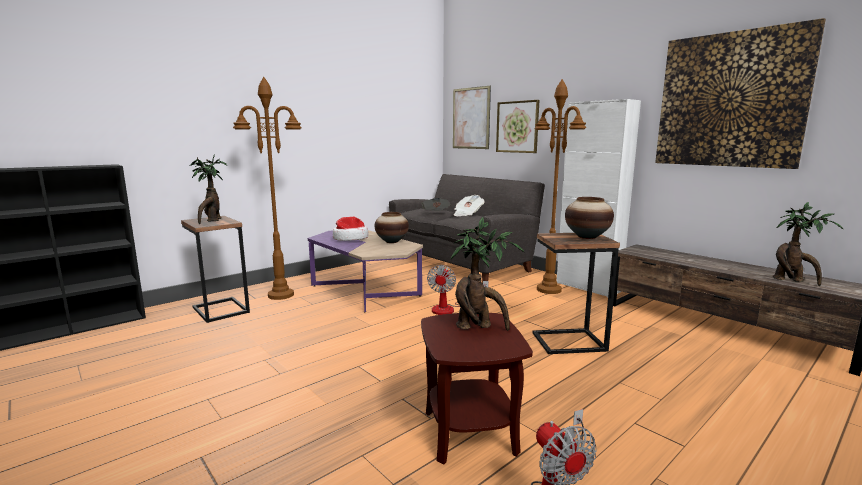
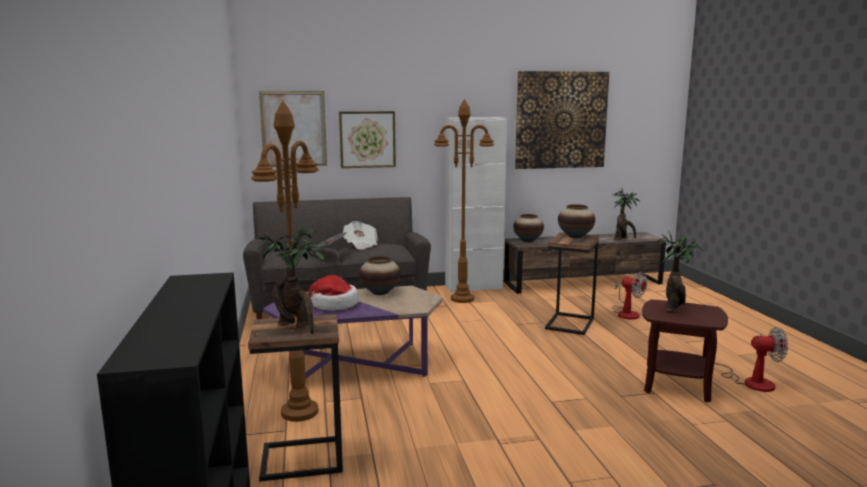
camera: 60 degrees left, 0 degrees up
fan [427,265,489,315] -> fan moved to [612,272,647,320]
none -> vase [513,214,544,242]

